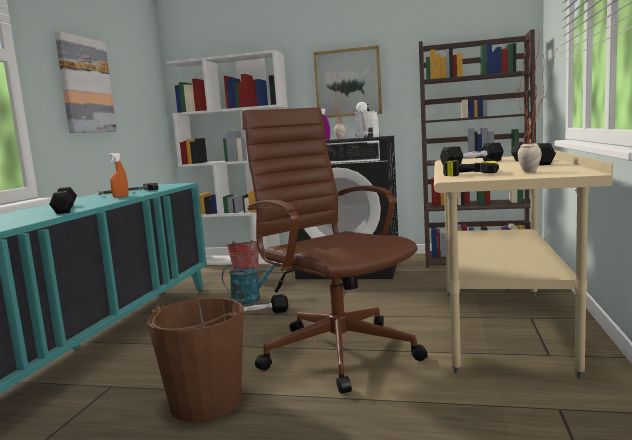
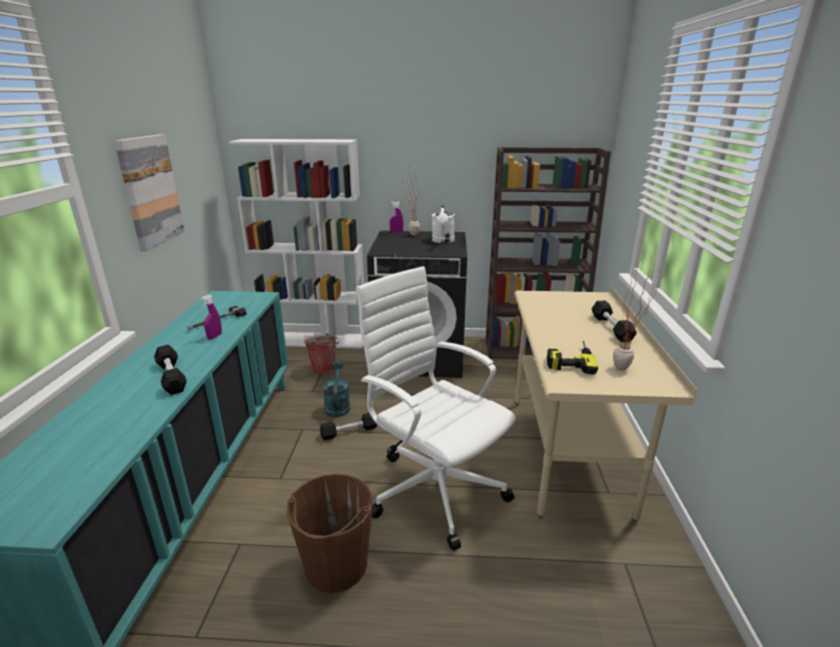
camera: 10 degrees left, 15 degrees up
orange spray bottle [109,153,129,198] -> purple spray bottle [201,294,222,340]
turquoise watering can [222,264,281,305] -> turquoise watering can turned 60 degrees counterclockwise [323,362,350,417]
brown office chair [242,107,428,394] -> white office chair [355,266,516,551]
picture [313,45,382,118] -> none
black dumbbell [440,143,504,164] -> none

